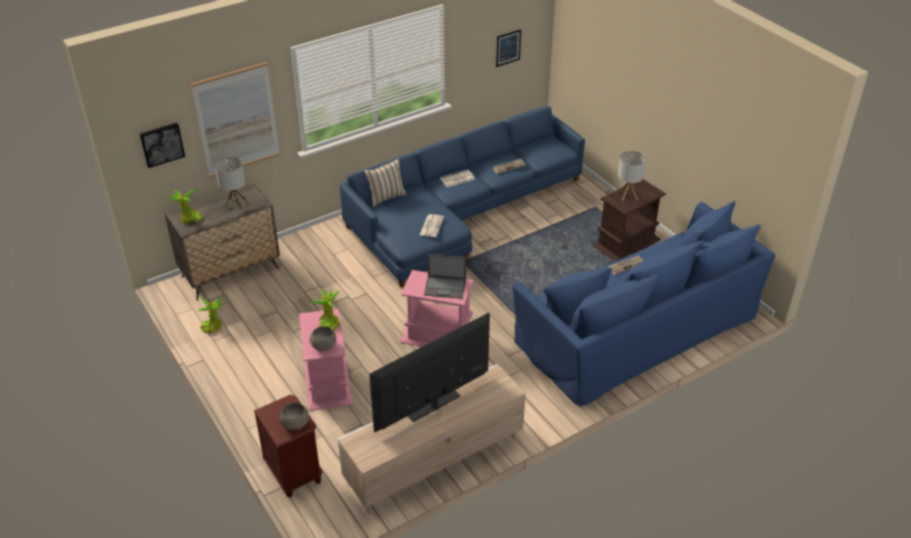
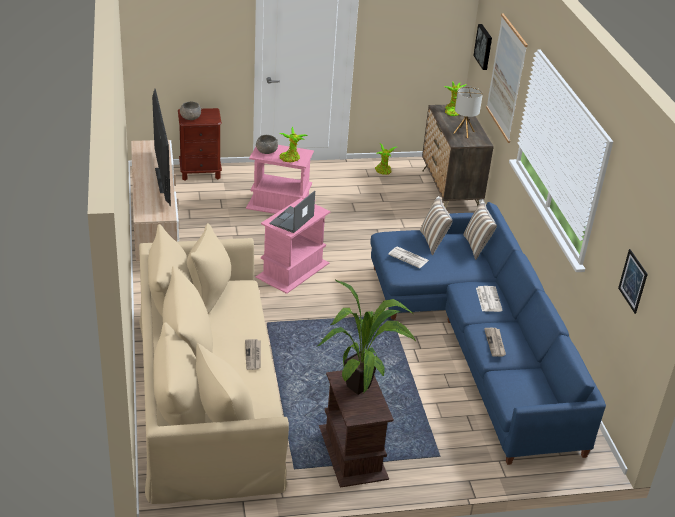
camera: 110 degrees right, 5 degrees down
blue sofa [512,201,776,406] -> beige sofa [139,223,289,504]
table lamp [618,151,646,201] -> potted plant [317,280,416,395]
none -> pillow [420,196,453,255]

